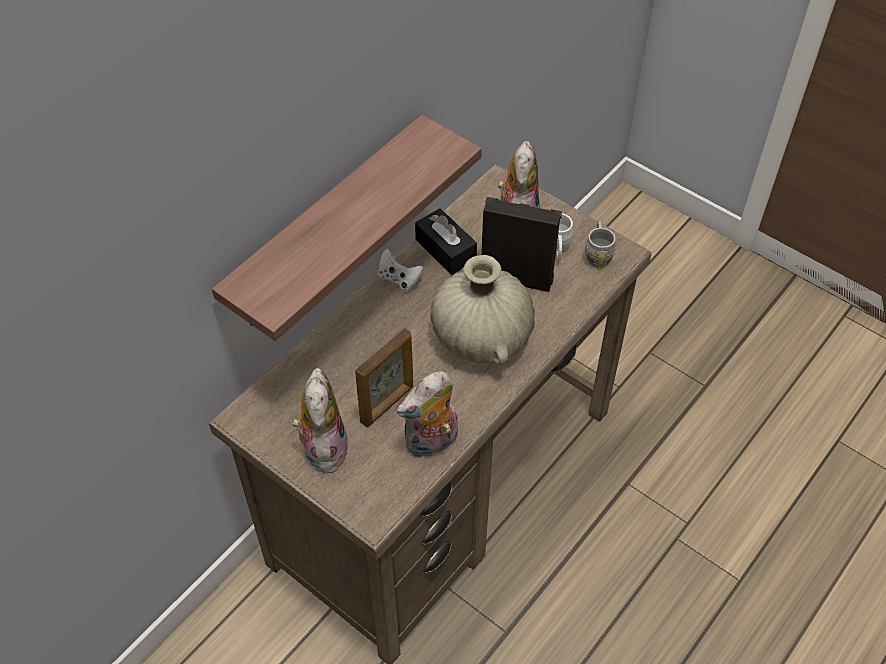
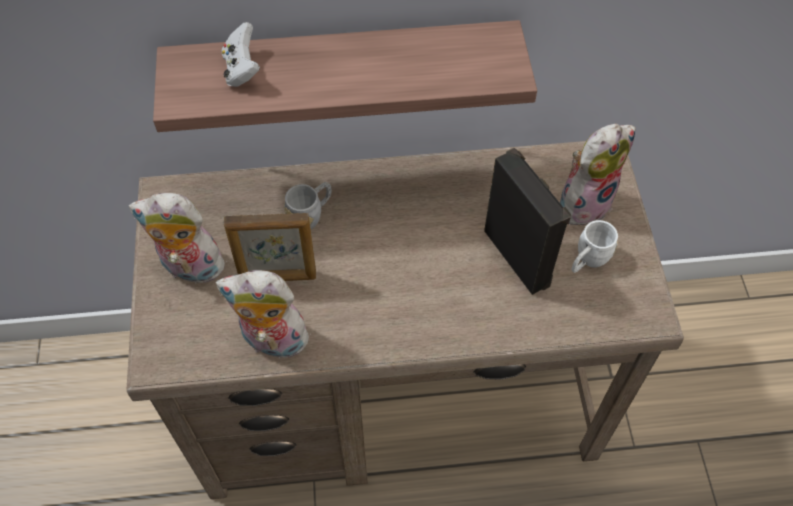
camera: 45 degrees right, 5 degrees up
plush toy [292,368,349,473] -> plush toy turned 120 degrees counterclockwise [129,193,227,288]
white game controller [378,249,424,292] -> white game controller moved to [222,22,260,87]
black tissue box [415,208,477,275] -> none
beige vase [430,255,535,365] -> none
grey mug [585,221,616,267] -> grey mug moved to [284,182,332,229]

